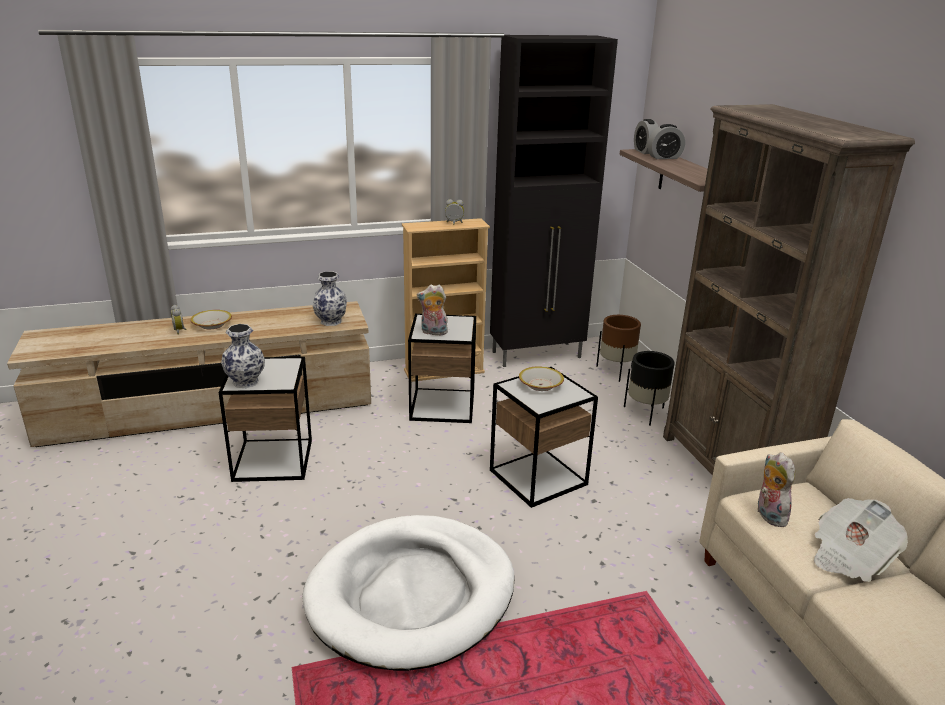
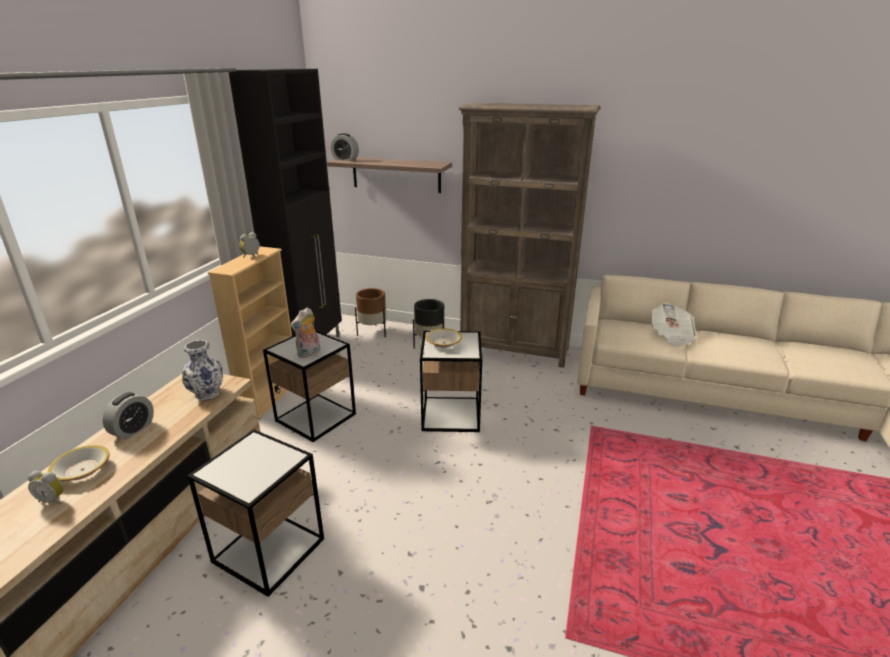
camera: 55 degrees left, 0 degrees up
vase [221,324,265,388] -> none
white dog bed [302,515,515,671] -> none
alarm clock [647,124,685,159] -> alarm clock moved to [103,392,154,439]
plush toy [757,452,795,527] -> none

